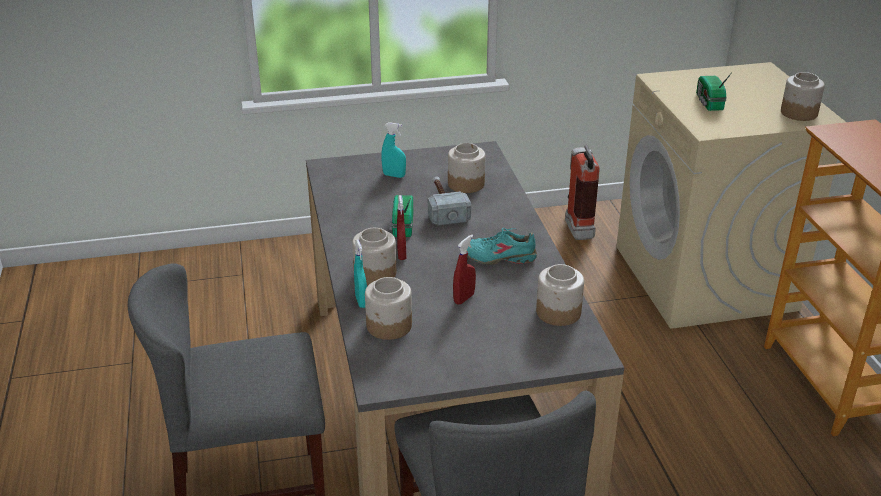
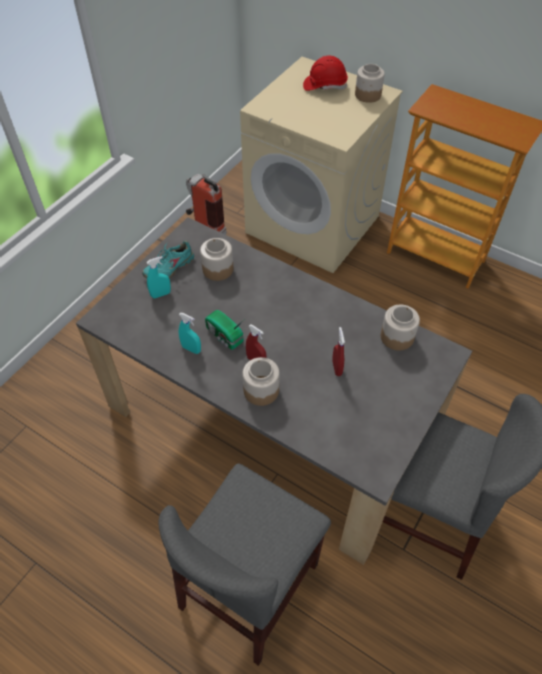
camera: 45 degrees left, 20 degrees up
turquoise spray bottle [354,239,367,308] -> turquoise spray bottle moved to [179,313,201,354]
jar [365,277,412,340] -> none
hammer [428,177,471,226] -> none
turquoise shoe [467,228,537,265] -> turquoise shoe moved to [142,240,194,279]
radio [696,74,731,111] -> none
none -> red hard hat [303,55,348,91]

